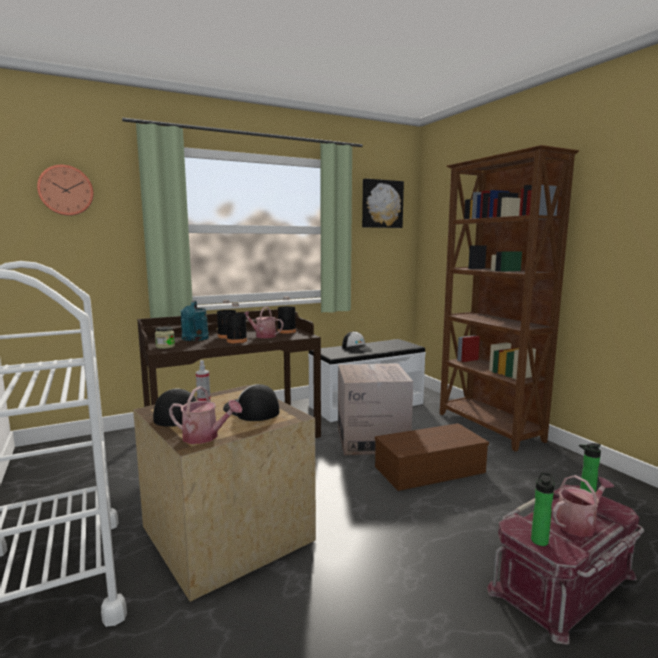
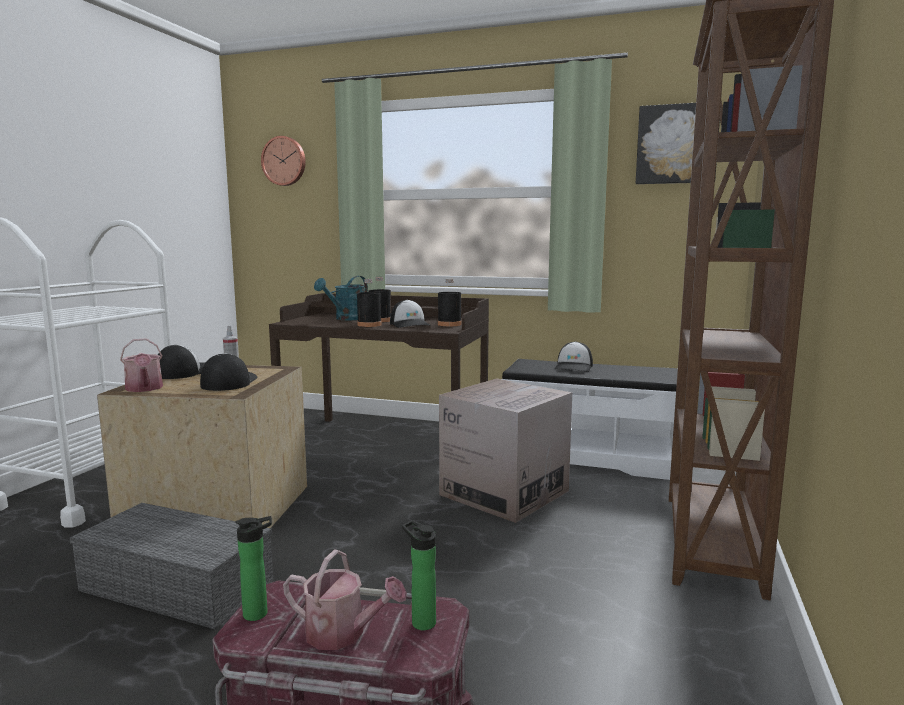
camera: 45 degrees right, 0 degrees up
jar [155,326,175,349] -> none
watering can [244,307,283,338] -> cap [390,299,431,328]
brown storage box [375,423,489,491] -> none
none -> grey storage box [70,503,273,629]

